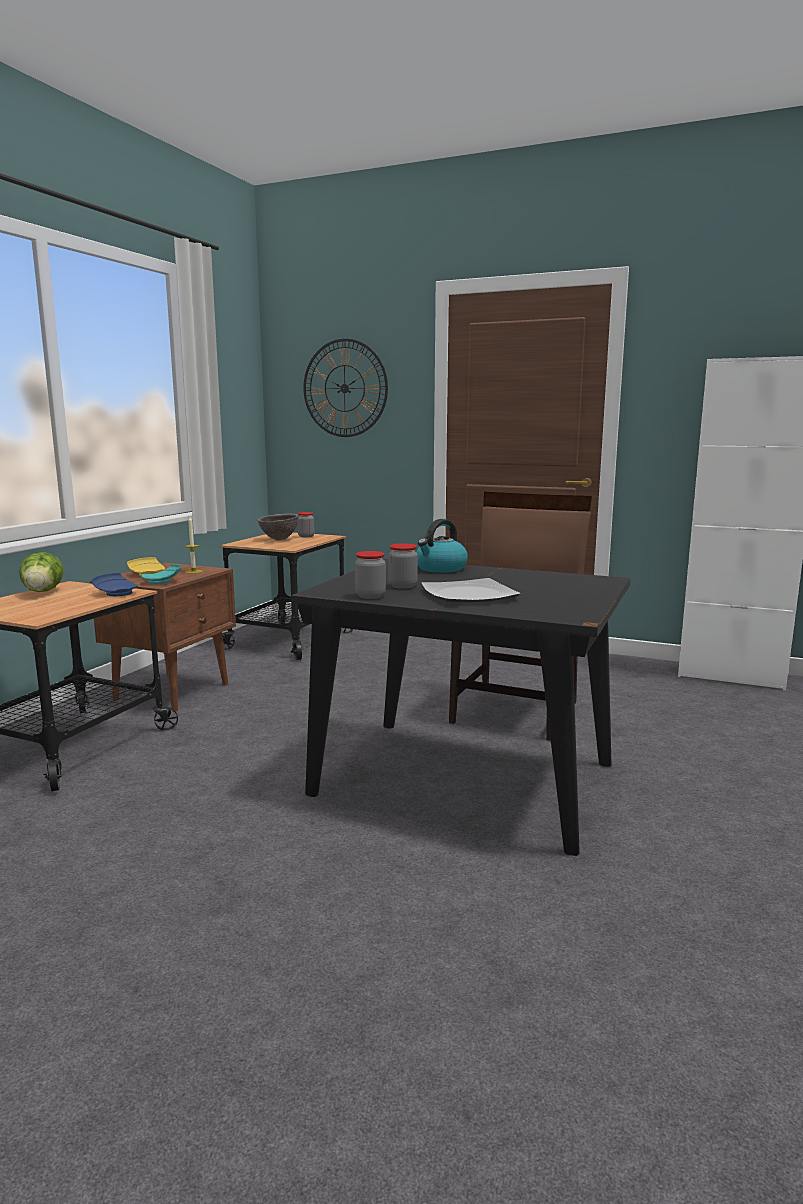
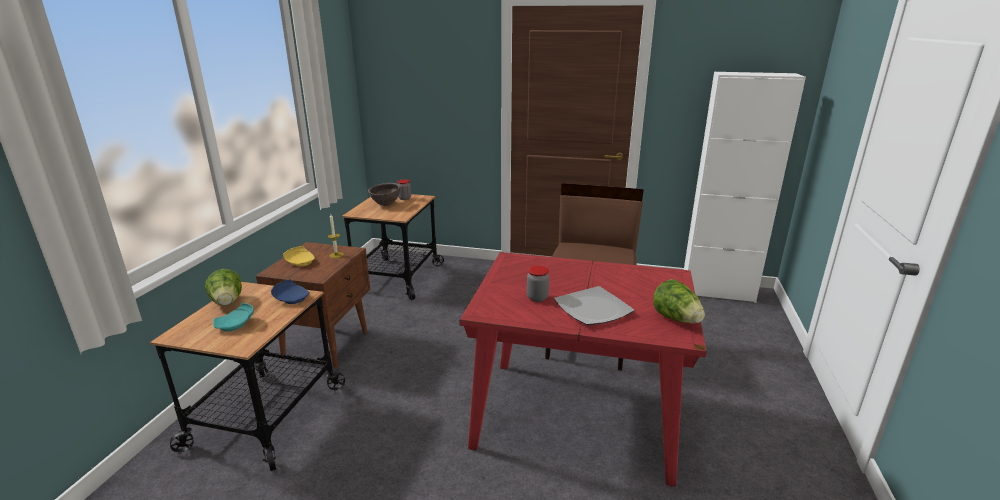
camera: 10 degrees left, 10 degrees up
turquoise plate [142,564,181,584] -> turquoise plate moved to [213,303,254,331]
black dining table [291,559,631,856] -> red dining table [459,252,707,487]
wall clock [303,339,388,437] -> none
jar [355,551,386,599] -> none
kettle [416,519,468,573] -> none
none -> lettuce [653,279,705,324]

